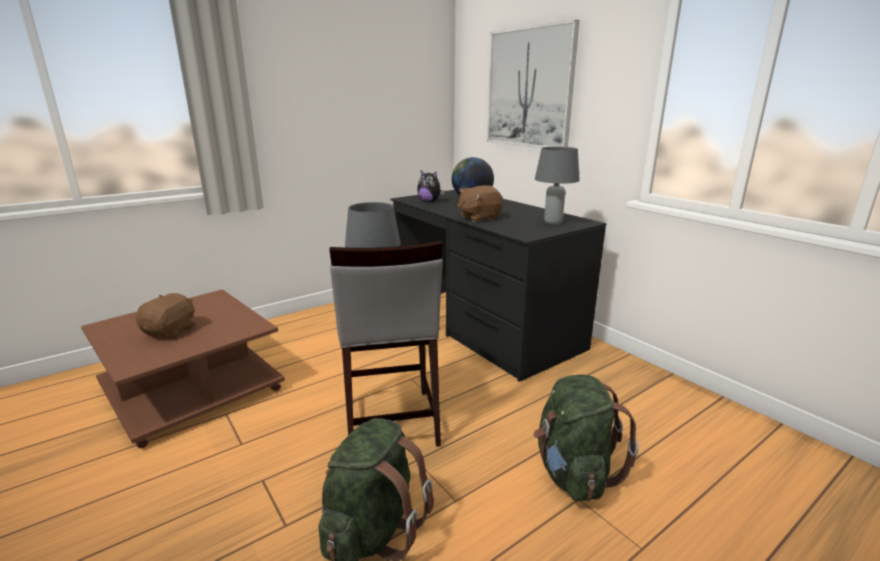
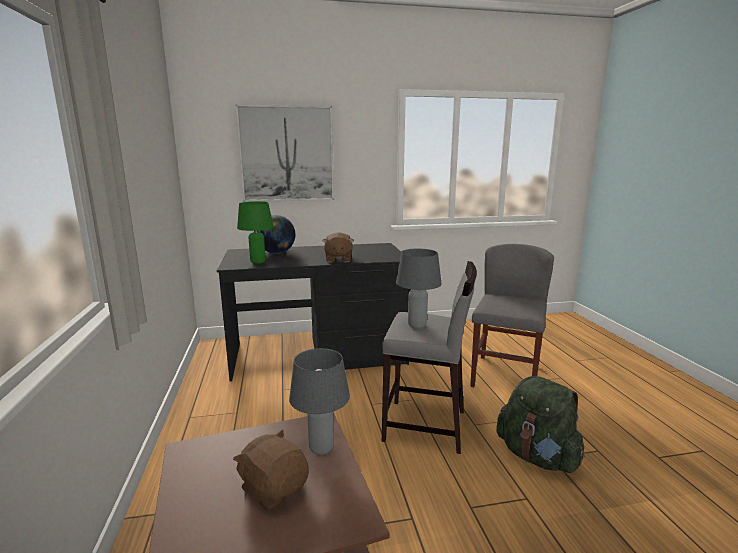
camera: 65 degrees left, 5 degrees down
plush toy [417,171,445,202] -> green table lamp [237,201,274,264]
green backpack [533,374,639,501] -> grey chair [470,244,554,387]
grey table lamp [535,147,580,225] -> grey table lamp moved to [289,348,350,455]

